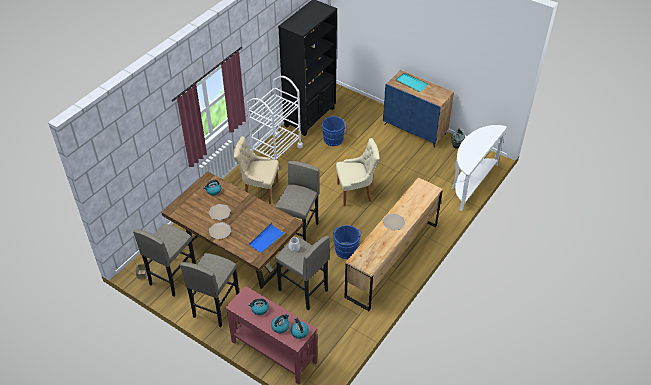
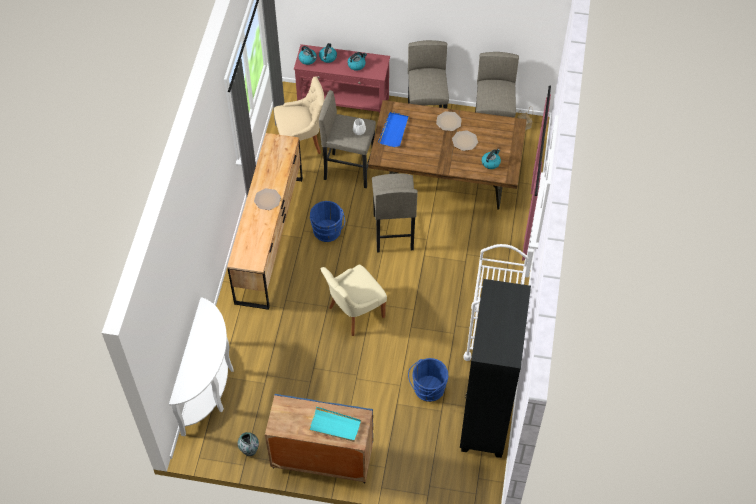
camera: 155 degrees right, 10 degrees up
beige chair [234,136,279,204] -> beige chair moved to [274,76,324,154]

